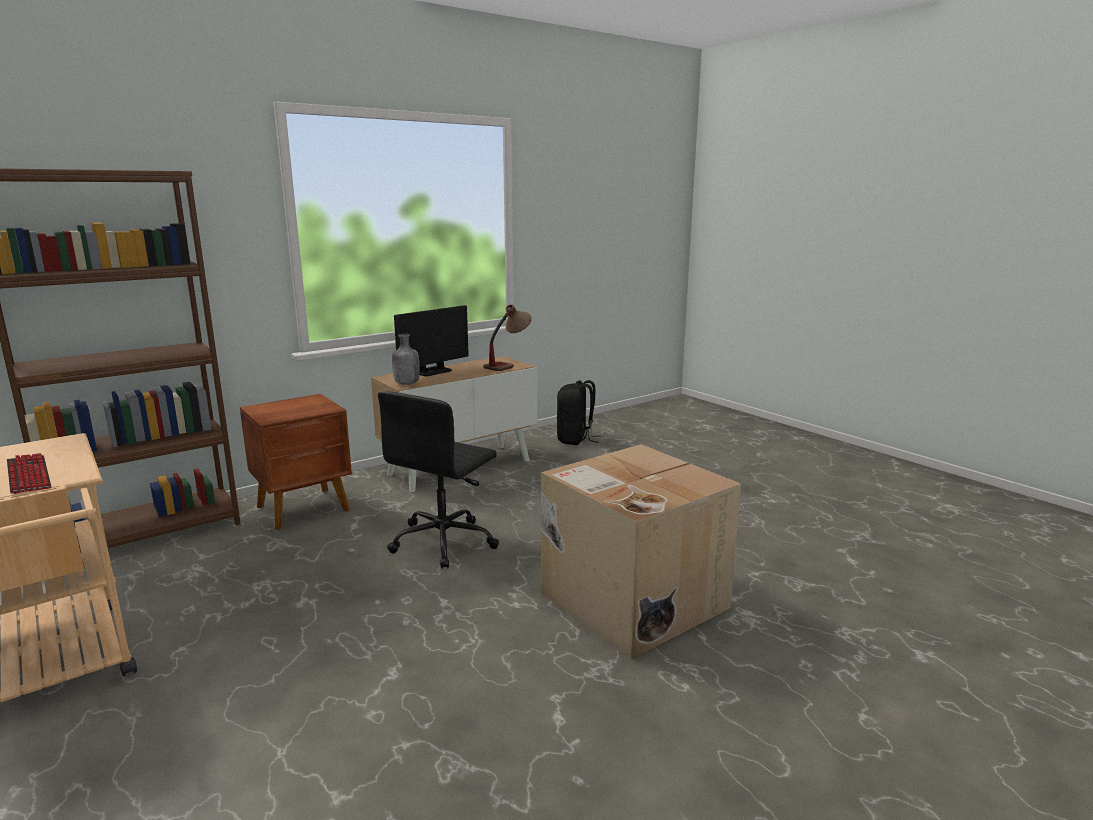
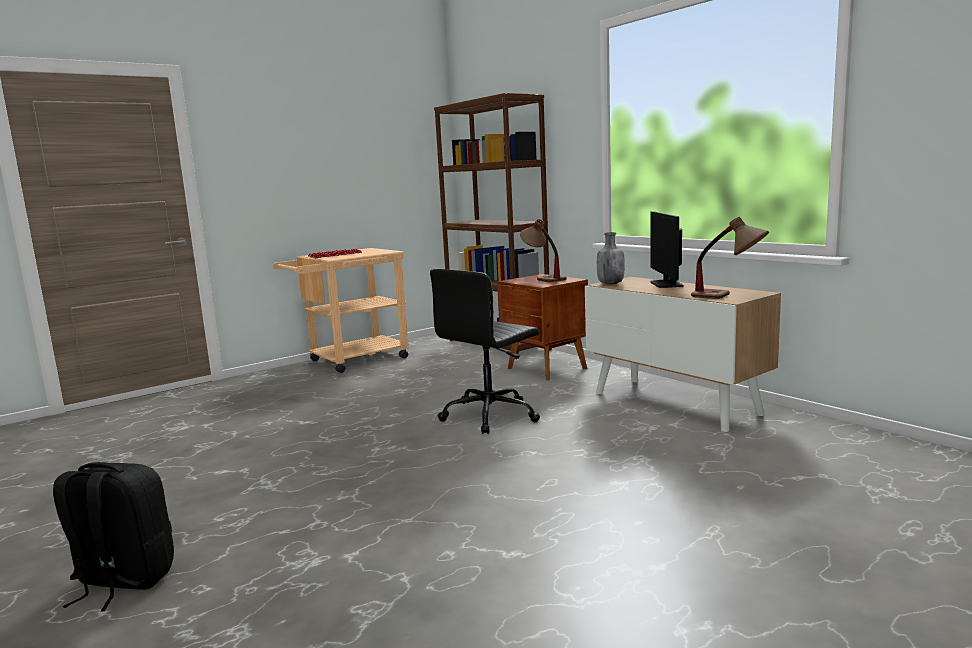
camera: 90 degrees right, 5 degrees down
black office chair [378,392,499,569] -> black office chair turned 75 degrees counterclockwise [430,269,540,434]
monitor [394,305,469,376] -> monitor turned 45 degrees clockwise [650,211,683,288]
cardboard box [541,444,741,659] -> none
black backpack [557,380,601,445] -> black backpack moved to [53,462,174,612]
none -> table lamp [520,219,567,282]

